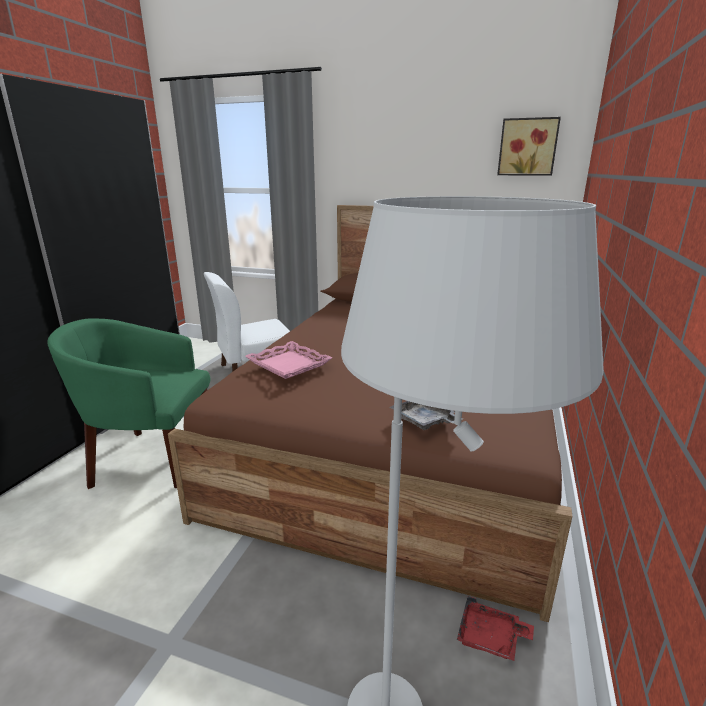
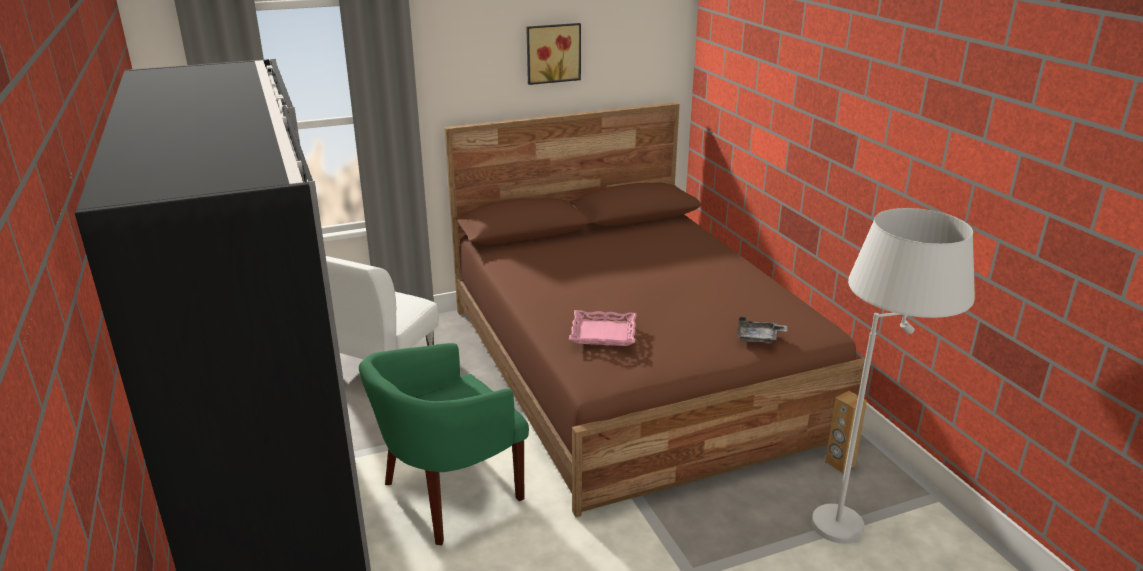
camera: 40 degrees left, 5 degrees up
red tray [457,596,534,661] -> brown speaker [825,391,867,473]
picture [497,117,561,176] -> picture moved to [526,23,581,85]

